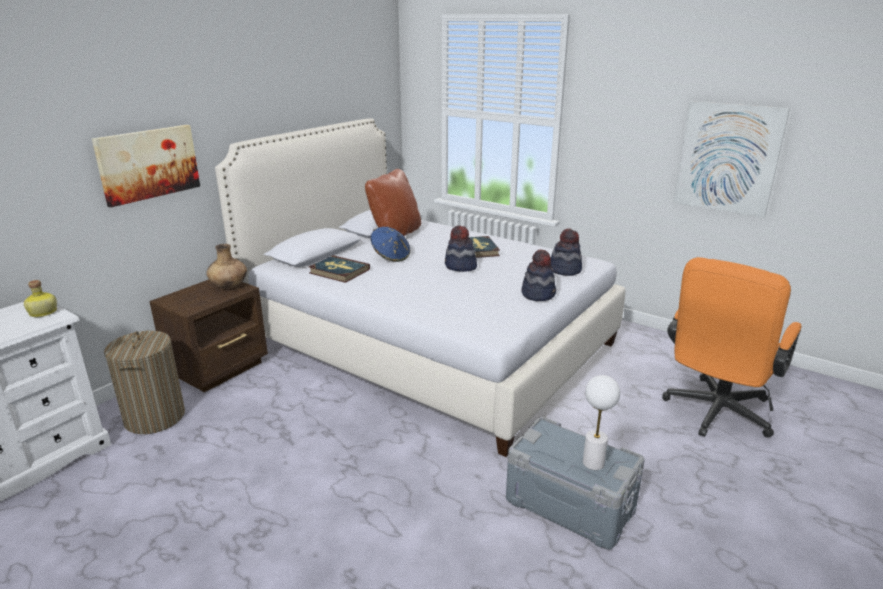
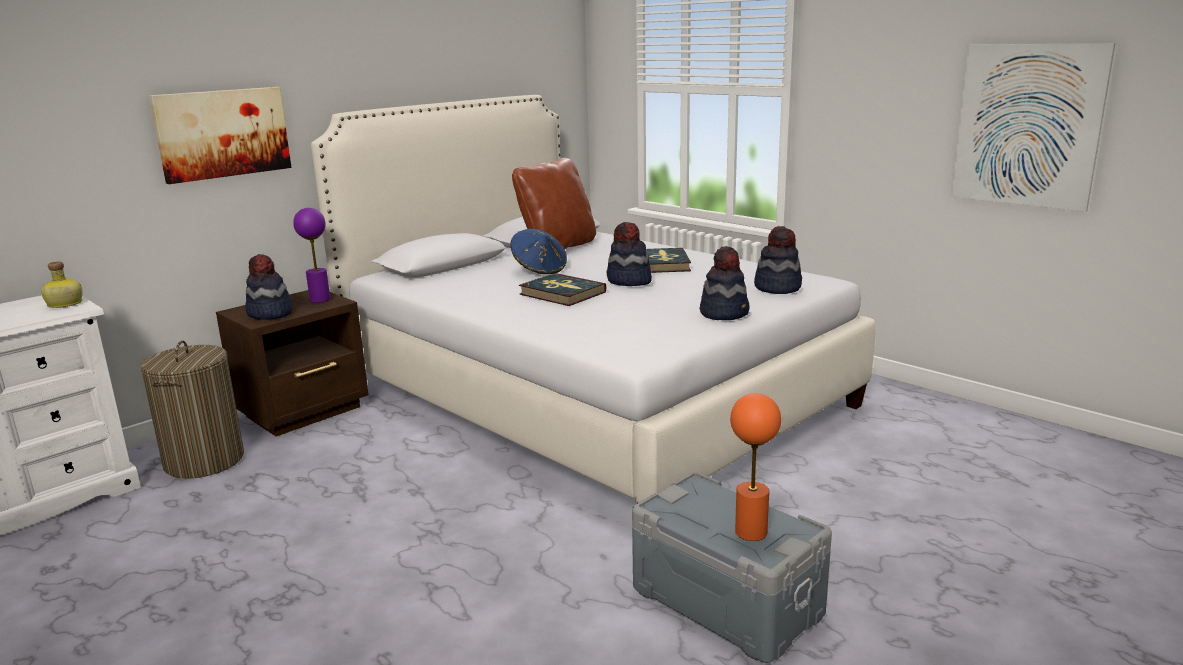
camera: 10 degrees right, 5 degrees down
brown vase [206,244,247,288] -> purple table lamp [293,208,330,303]
book [309,255,370,283] -> book moved to [519,273,606,306]
white table lamp [583,375,620,470] -> orange table lamp [730,393,781,541]
orange office chair [662,257,801,438] -> none
none -> hat [246,254,293,320]

